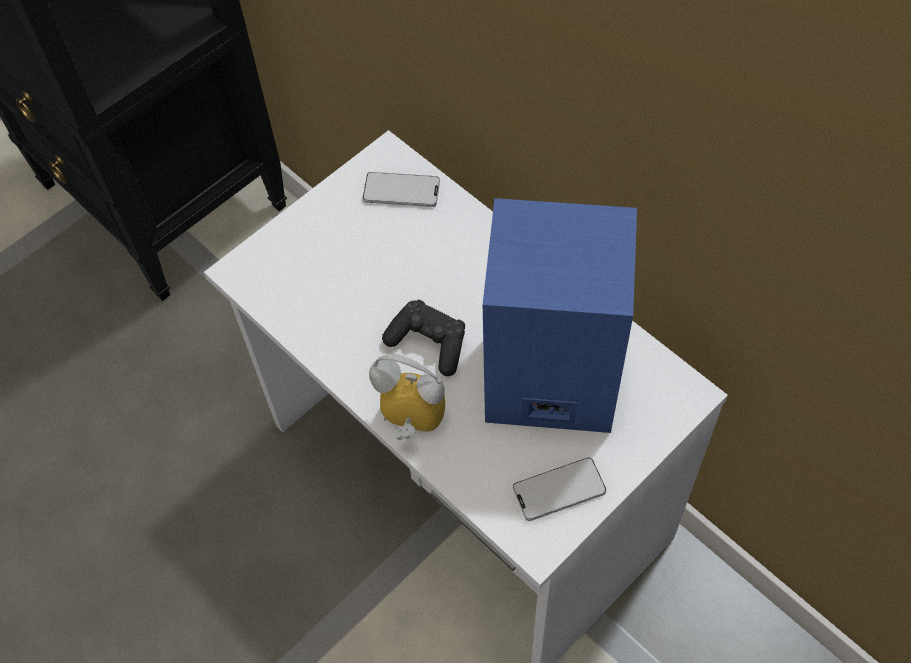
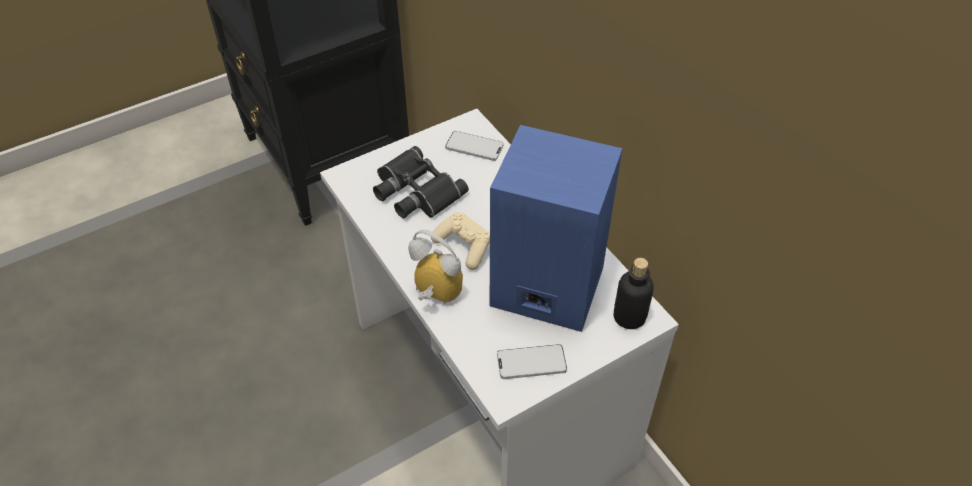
camera: 10 degrees right, 10 degrees down
black game controller [382,300,465,376] -> beige game controller [431,212,490,270]
none -> black binoculars [373,146,469,218]
none -> bottle [614,258,654,329]

